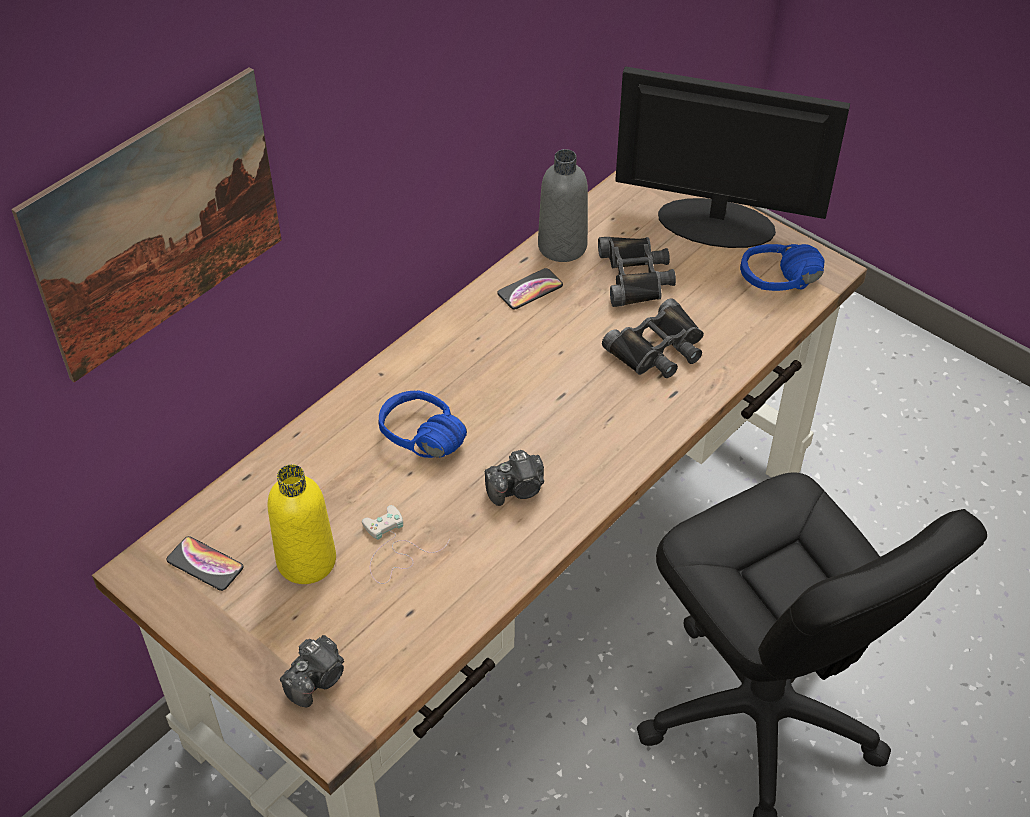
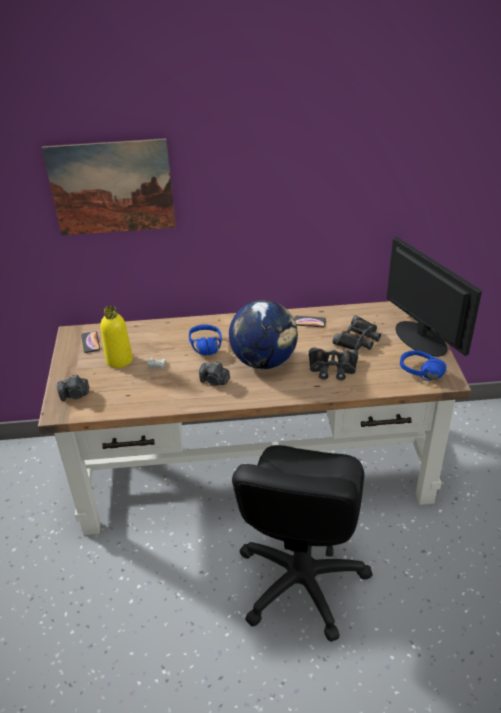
camera: 45 degrees right, 10 degrees down
grey bottle [538,149,588,262] -> none
none -> globe [229,300,298,369]

